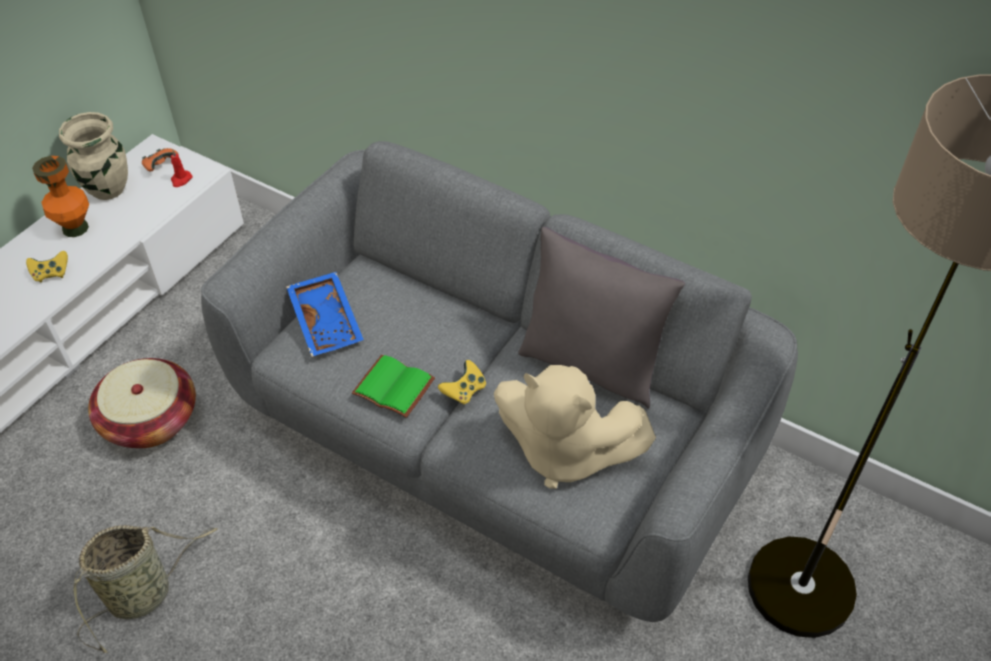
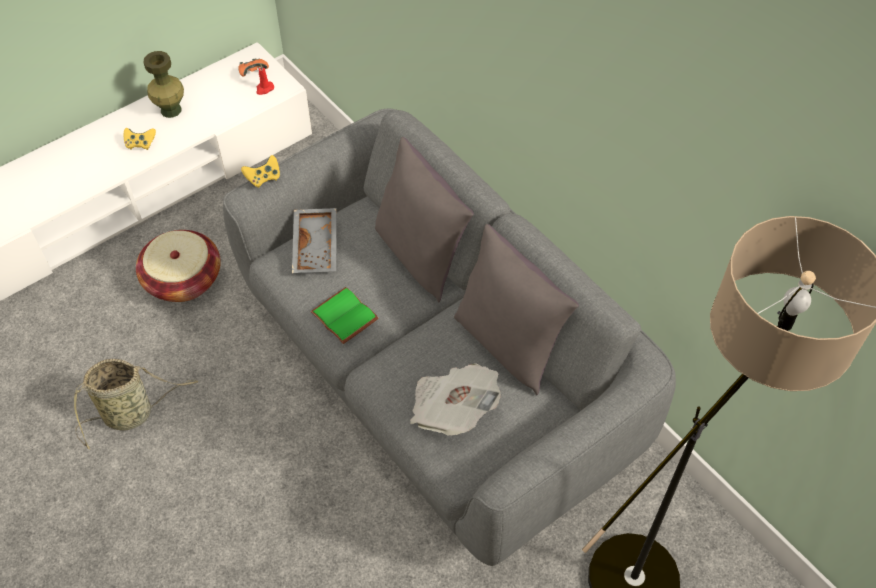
camera: 20 degrees right, 5 degrees up
orange vase [32,156,89,237] -> green vase [143,51,184,118]
beige vase [59,112,128,200] -> none
blue tray [286,272,364,357] -> grey tray [292,208,337,273]
yellow game controller [438,360,486,405] -> yellow game controller moved to [241,155,280,188]
beige plush toy [494,365,656,489] -> newspaper [410,363,501,436]
none -> grey pillow [375,137,474,303]

